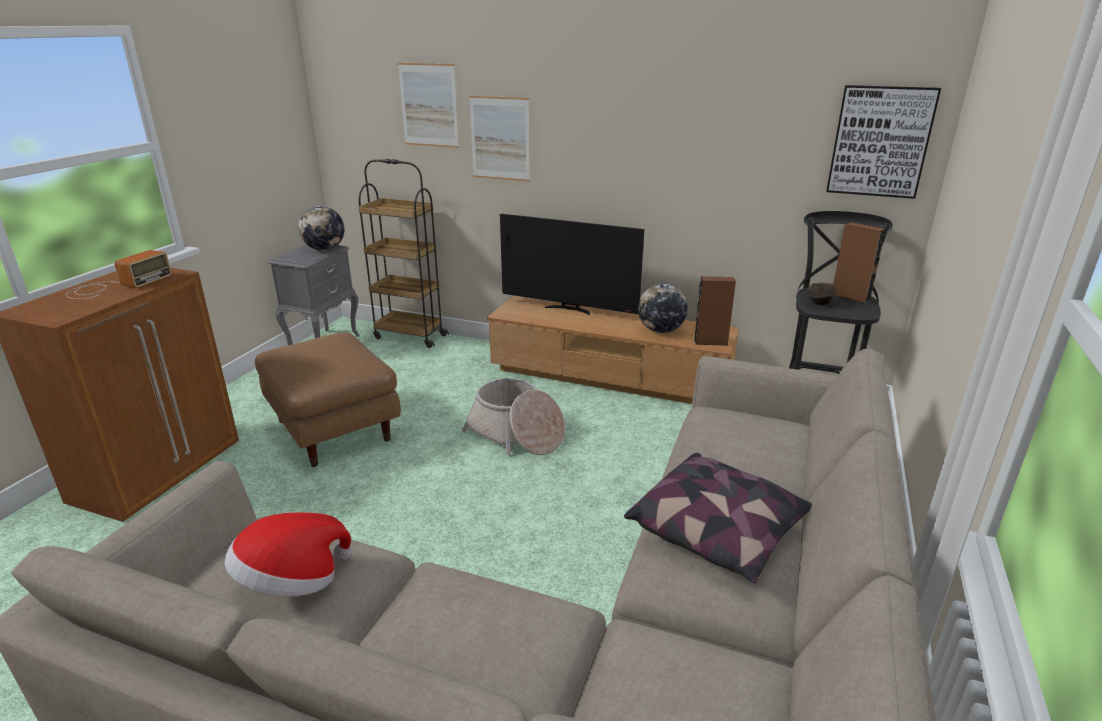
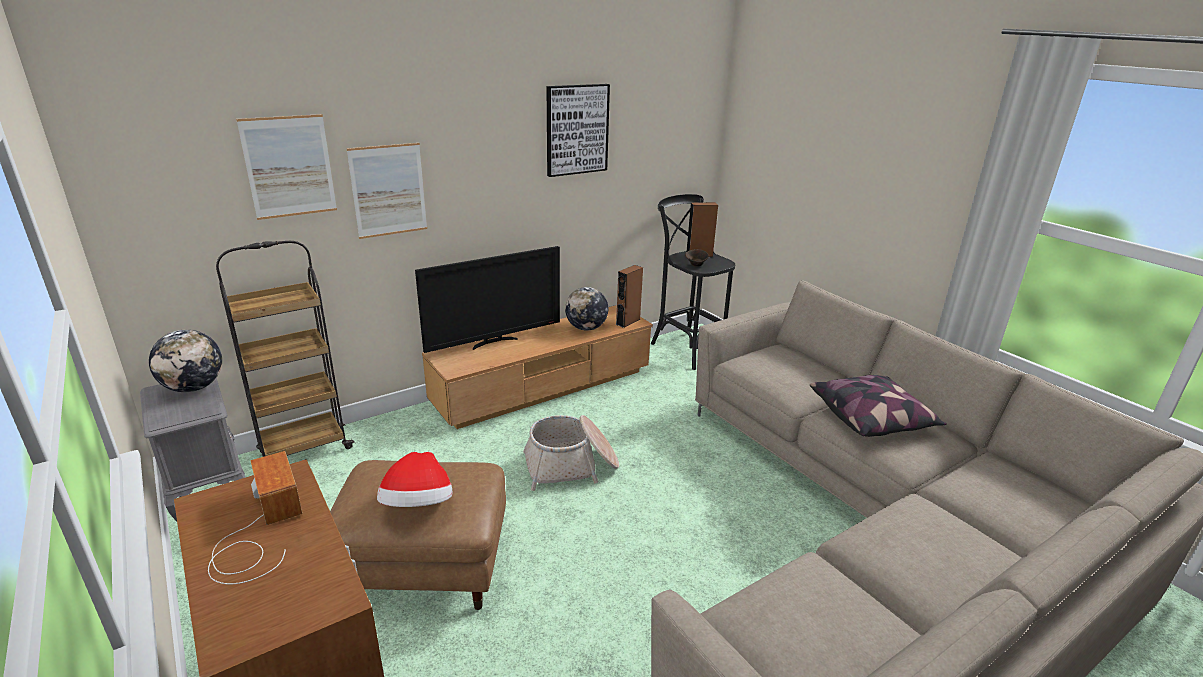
camera: 55 degrees left, 0 degrees up
hat [225,512,352,597] -> hat moved to [377,452,452,507]
picture [826,85,941,199] -> picture moved to [547,84,610,177]

